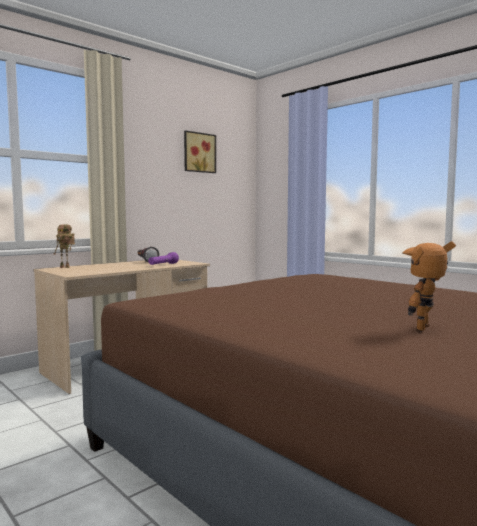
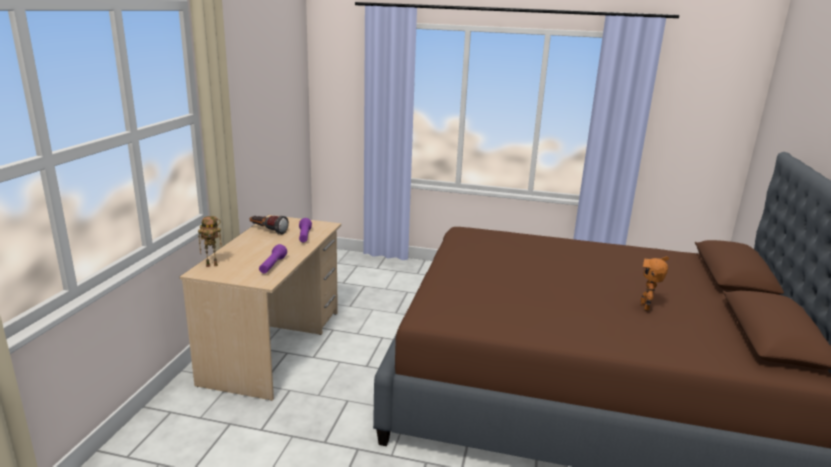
camera: 35 degrees left, 15 degrees up
picture [184,130,216,173] -> none
none -> purple flashlight [259,244,287,274]

